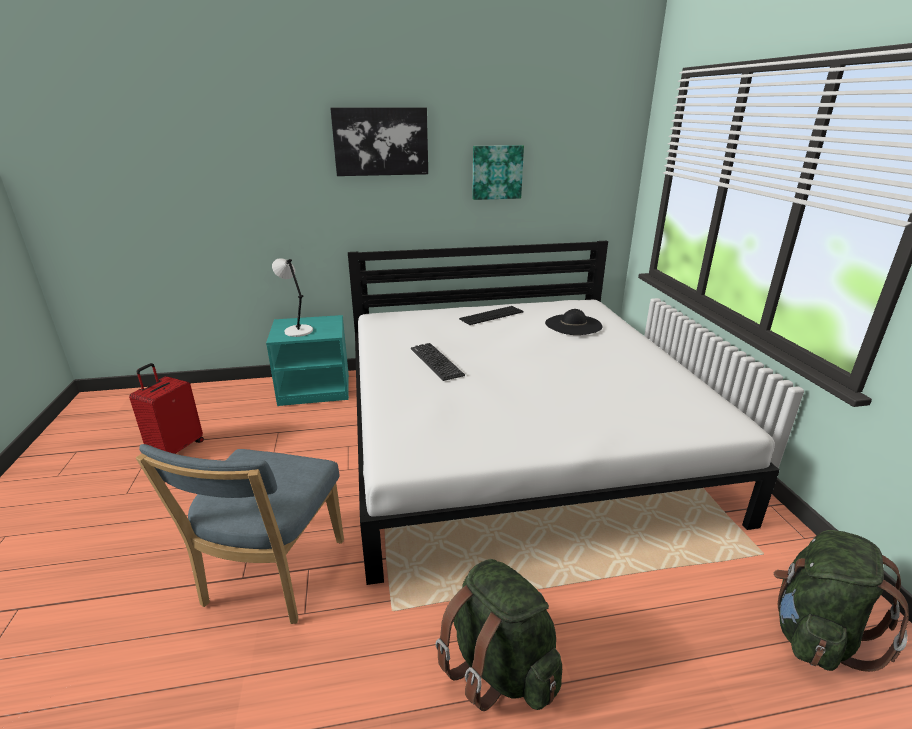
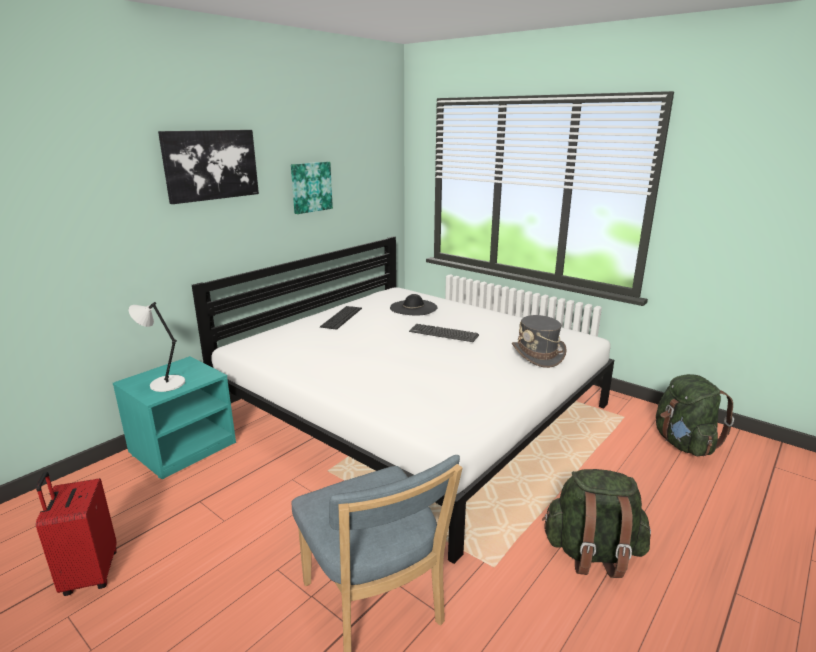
camera: 40 degrees left, 5 degrees down
keyboard [411,343,465,381] -> keyboard moved to [409,324,479,342]
none -> grey hat [512,315,567,368]

